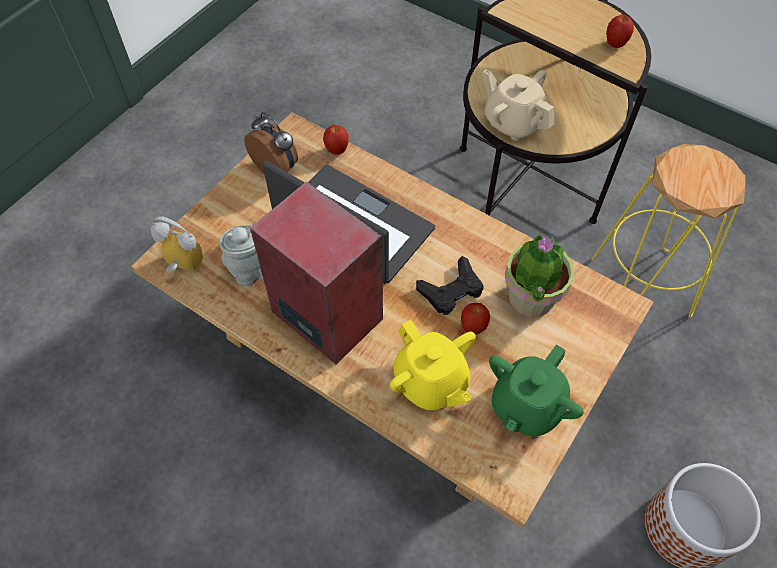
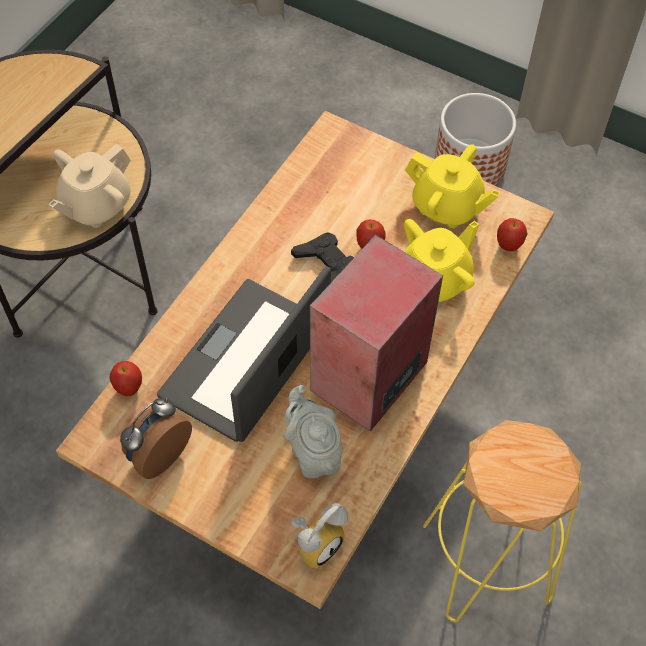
camera: 95 degrees left, 0 degrees up
alarm clock [150,216,203,273] -> alarm clock turned 150 degrees counterclockwise [291,503,348,569]
green teapot [489,344,584,436] -> yellow teapot [405,144,500,228]
potted plant [505,235,575,317] -> none
yellow stool [591,144,745,318] -> yellow stool moved to [423,420,582,622]
apple [606,15,634,48] -> apple moved to [497,218,528,251]

